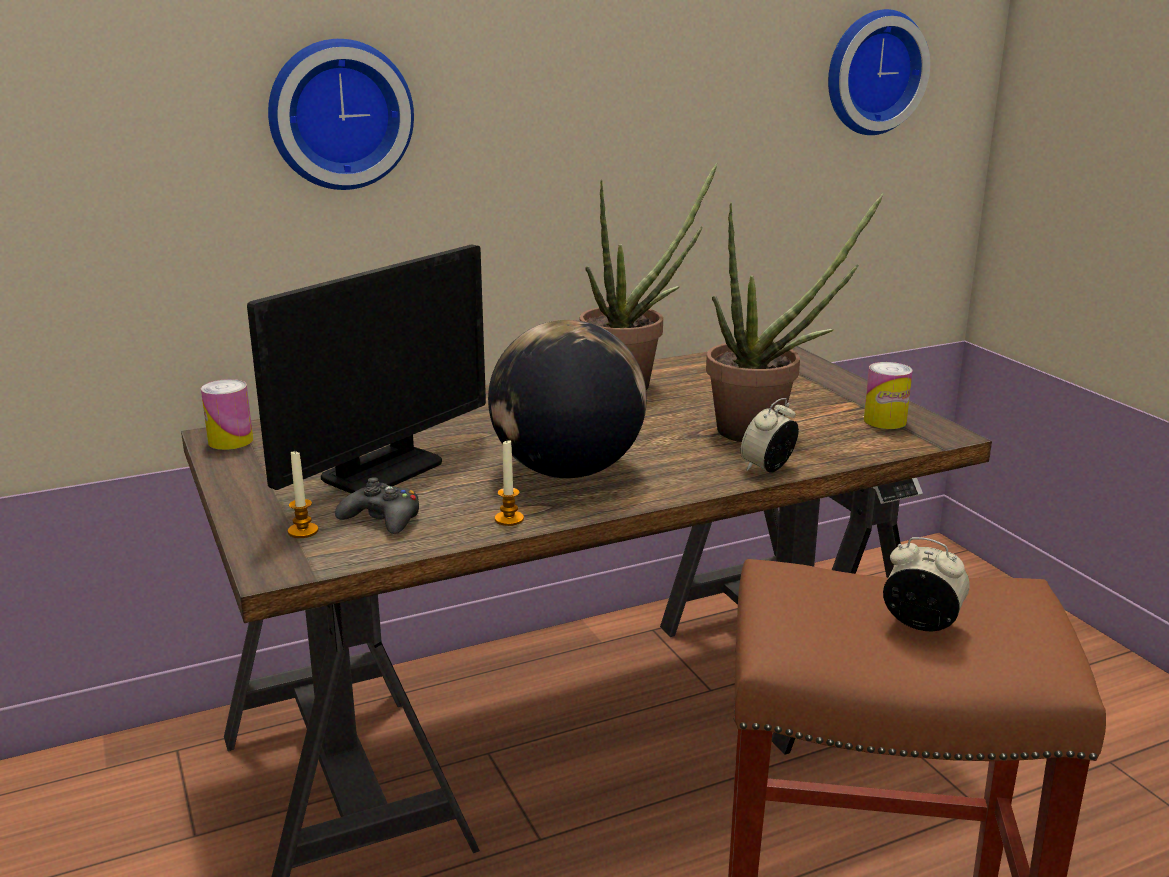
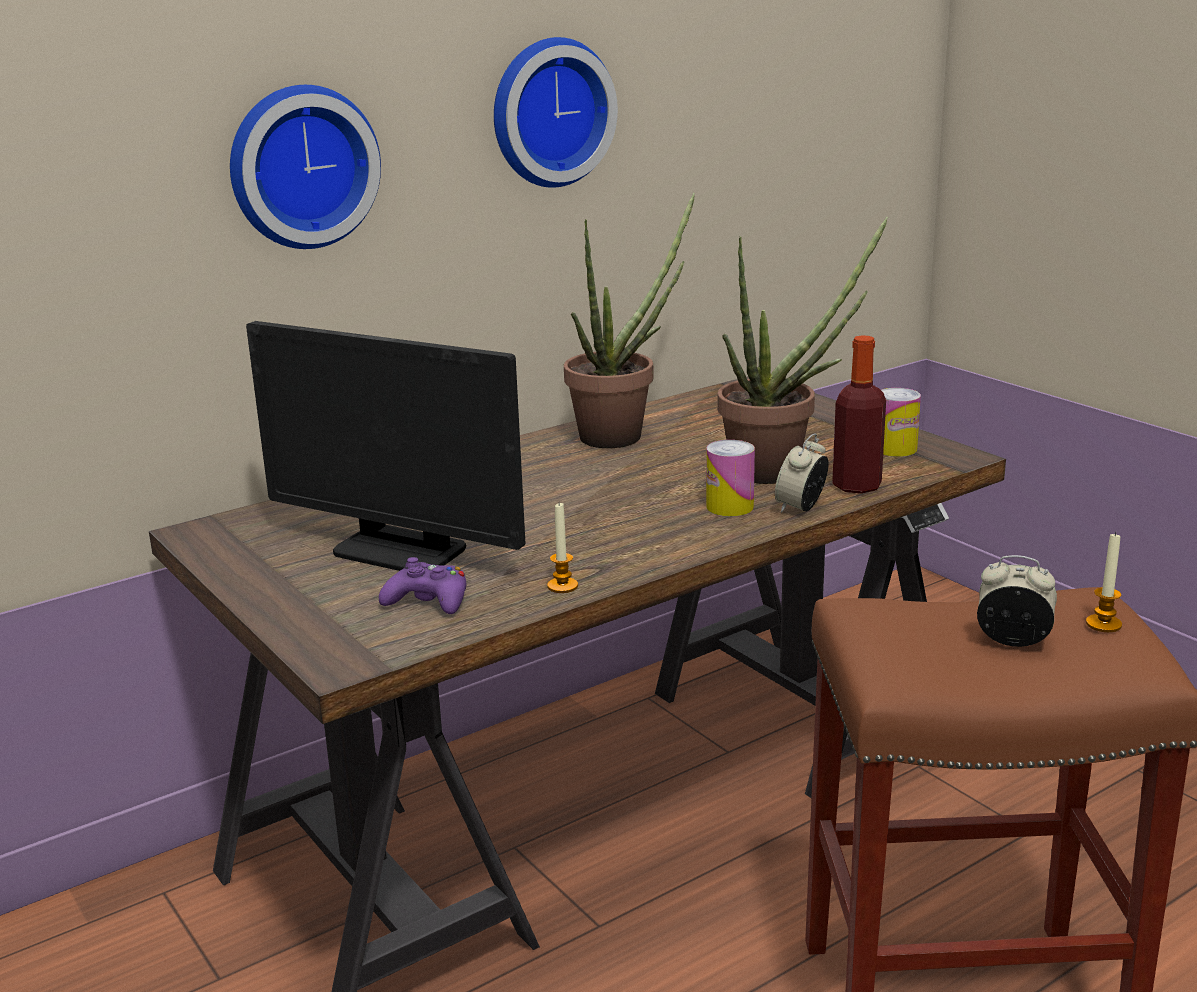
camera: 10 degrees left, 0 degrees up
can [201,379,253,450] -> can moved to [706,440,755,516]
monitor [247,244,486,494] -> monitor turned 90 degrees clockwise [246,321,525,571]
candle [288,451,318,538] -> candle moved to [1086,532,1122,632]
black game controller [335,477,419,534] -> purple game controller [379,557,466,614]
globe [488,320,647,478] -> none
wall clock [828,9,930,135] -> wall clock moved to [494,37,618,188]
none -> bottle [832,335,886,494]

